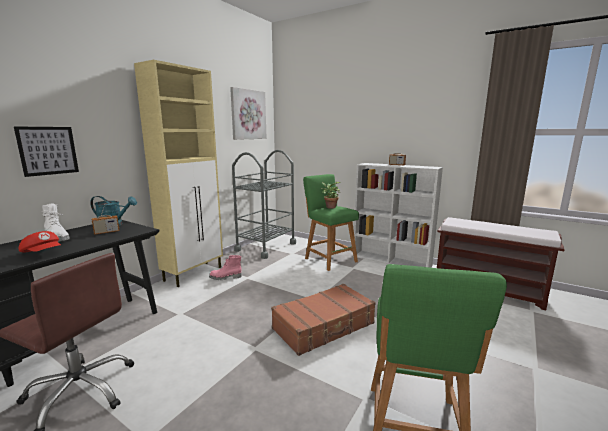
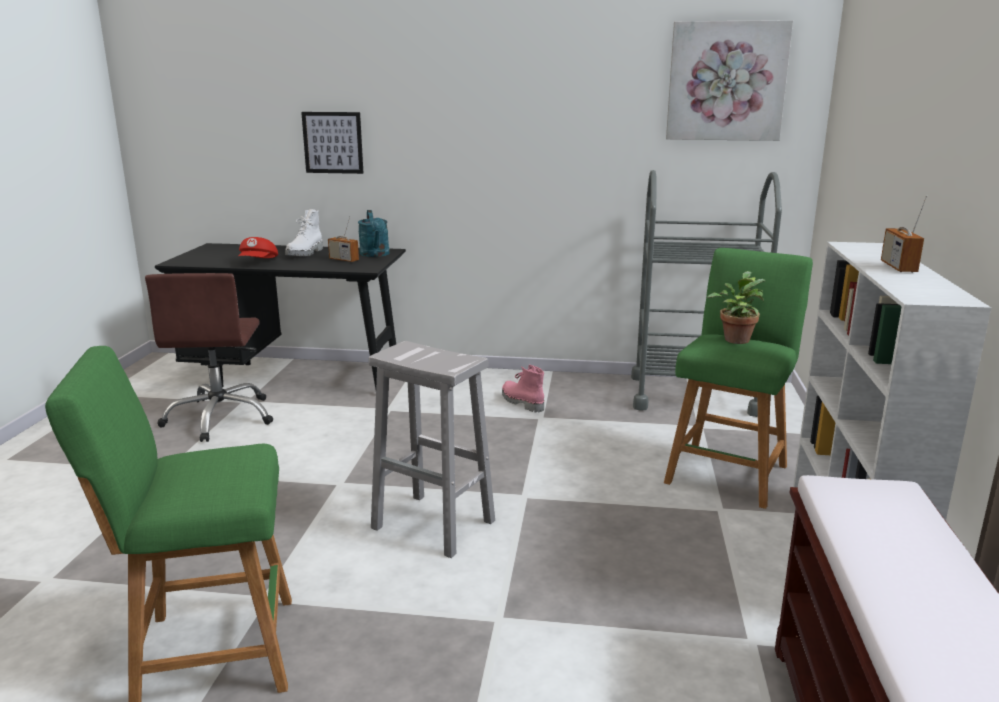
camera: 65 degrees right, 5 degrees up
beige cabinet [134,60,223,287] -> none
brown suitcase [271,284,376,356] -> white stool [369,341,495,558]

